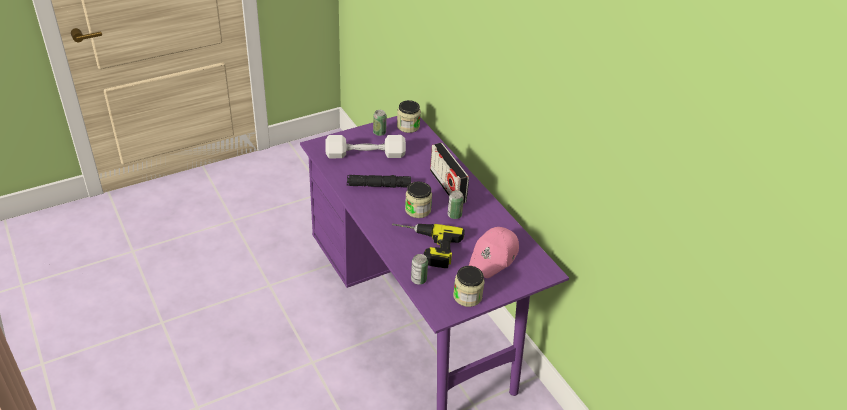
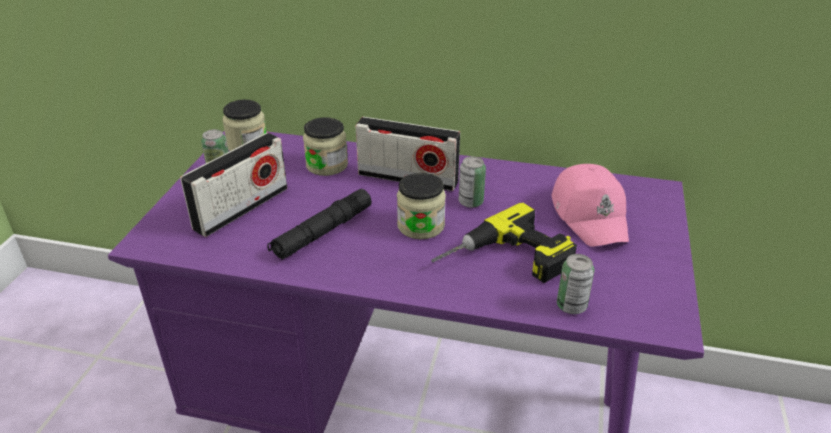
camera: 45 degrees left, 5 degrees down
white dumbbell [325,135,406,158] -> radio [180,133,287,237]
jar [453,266,485,307] -> jar moved to [303,117,348,176]

